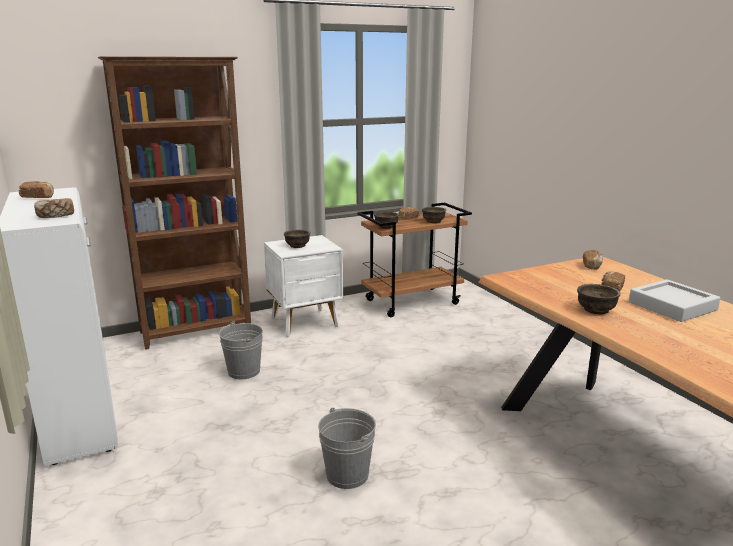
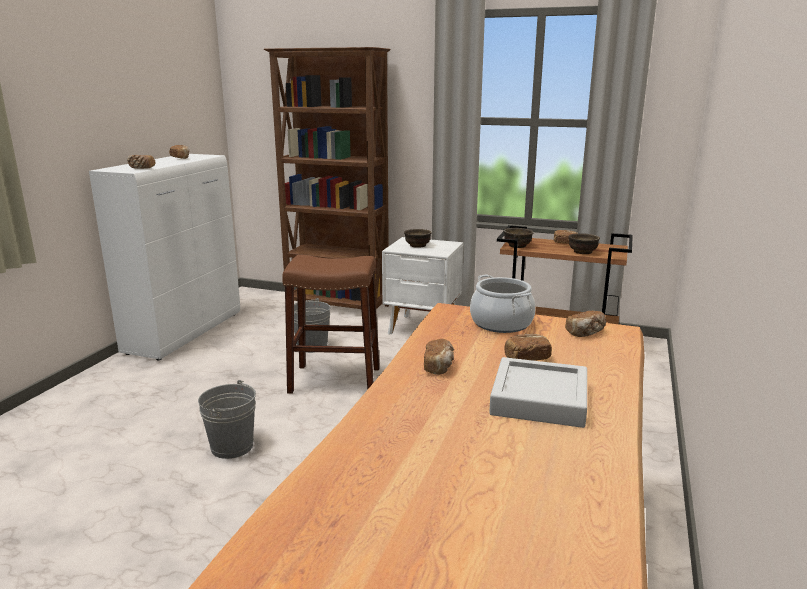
camera: 45 degrees right, 0 degrees up
brown bowl [577,284,620,314] -> bread [424,339,454,375]
none -> brown stool [282,255,380,394]
none -> cooking pot [470,275,535,333]

